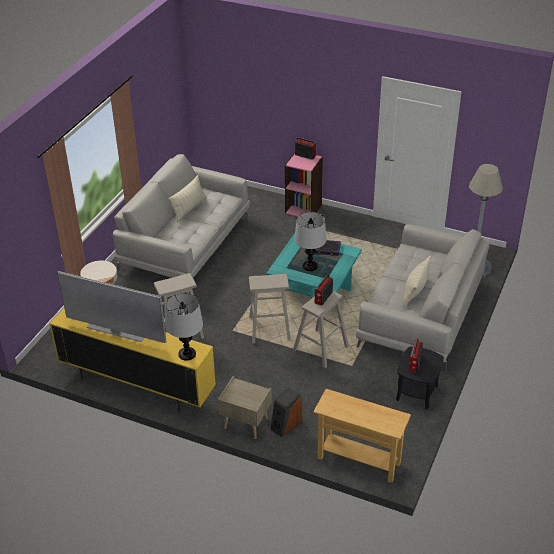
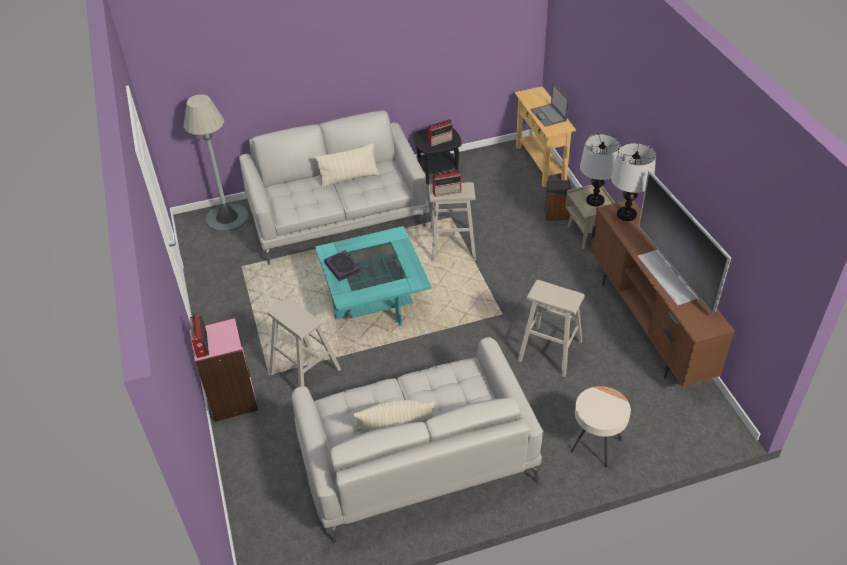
camera: 130 degrees left, 5 degrees up
yellow tv stand [49,308,216,412] -> brown tv stand [591,200,735,387]
beige stool [249,274,291,344] -> beige stool moved to [267,298,341,387]
table lamp [294,212,327,271] -> table lamp moved to [580,134,620,207]
none -> laptop [530,83,569,127]

